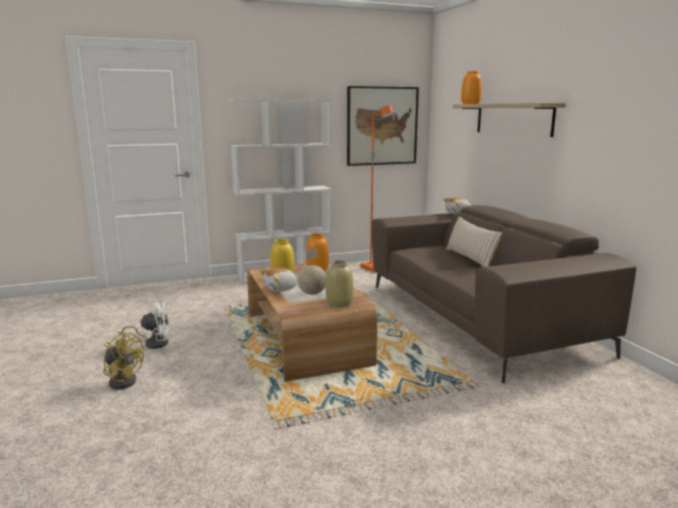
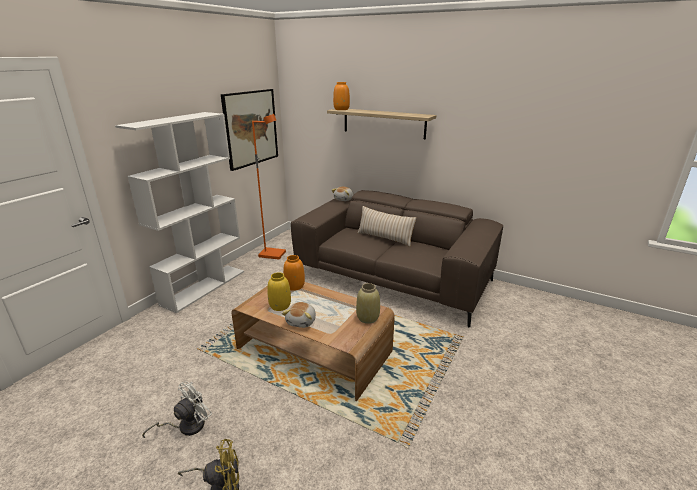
camera: 40 degrees left, 10 degrees up
globe [297,249,326,295] -> none

